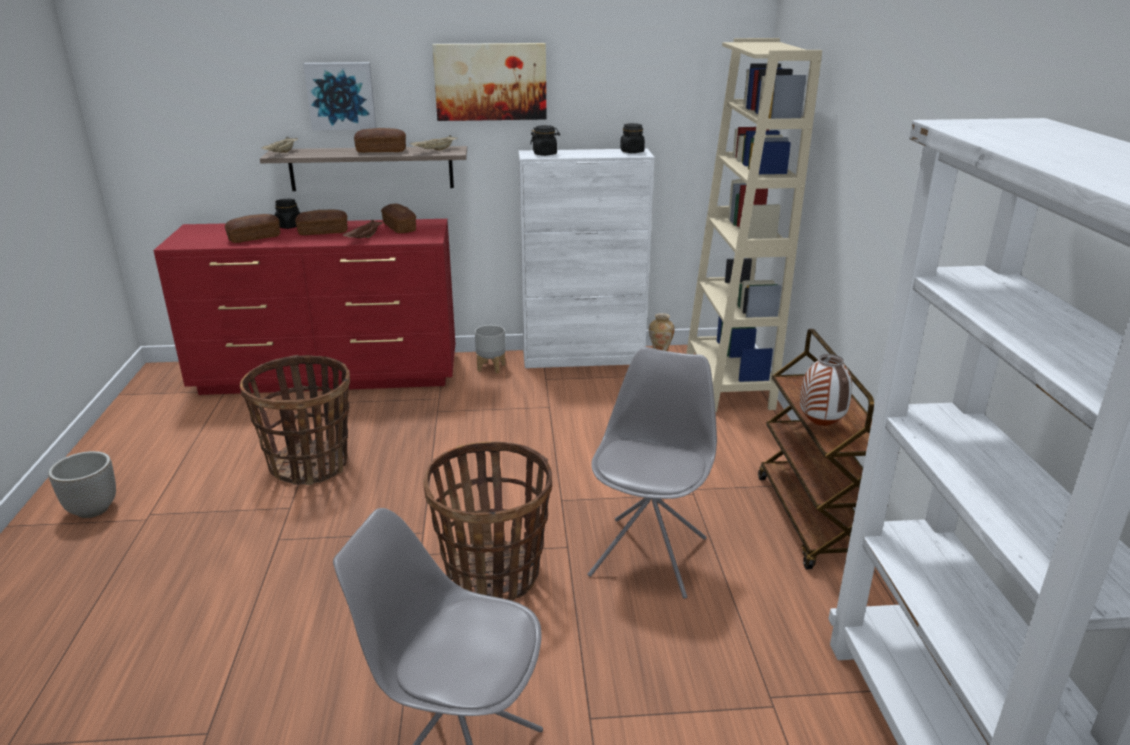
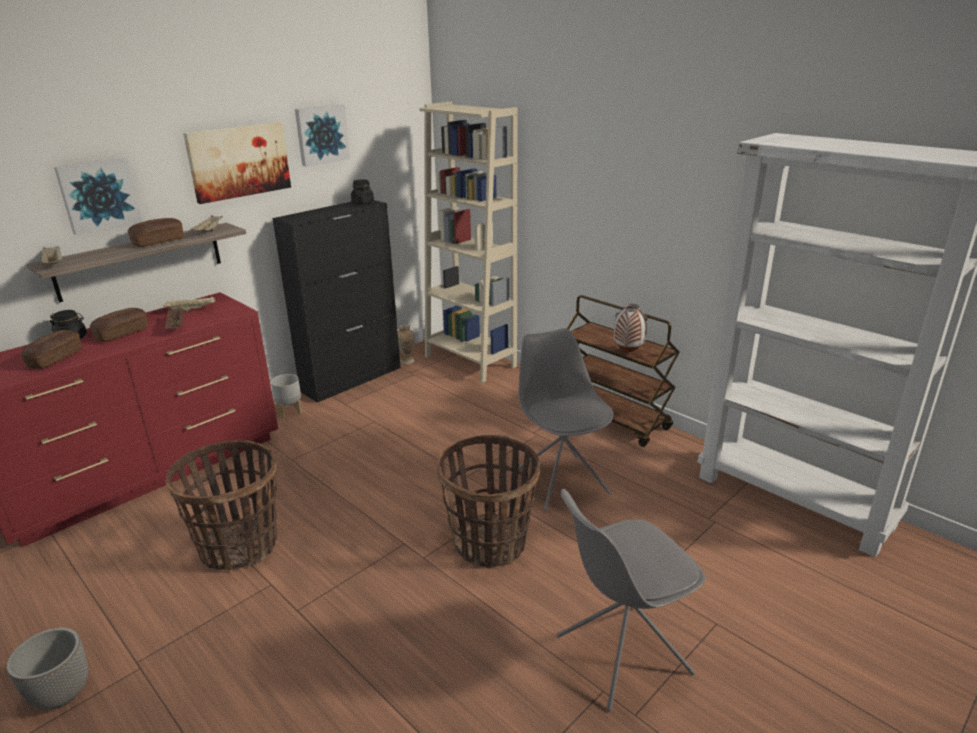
camera: 40 degrees left, 0 degrees up
bread [381,204,416,233] -> beige tray [163,296,215,312]
white cabinet [519,148,655,368] -> black cabinet [272,200,401,403]
black jar [530,125,560,156] -> none
none -> picture [295,104,350,166]

